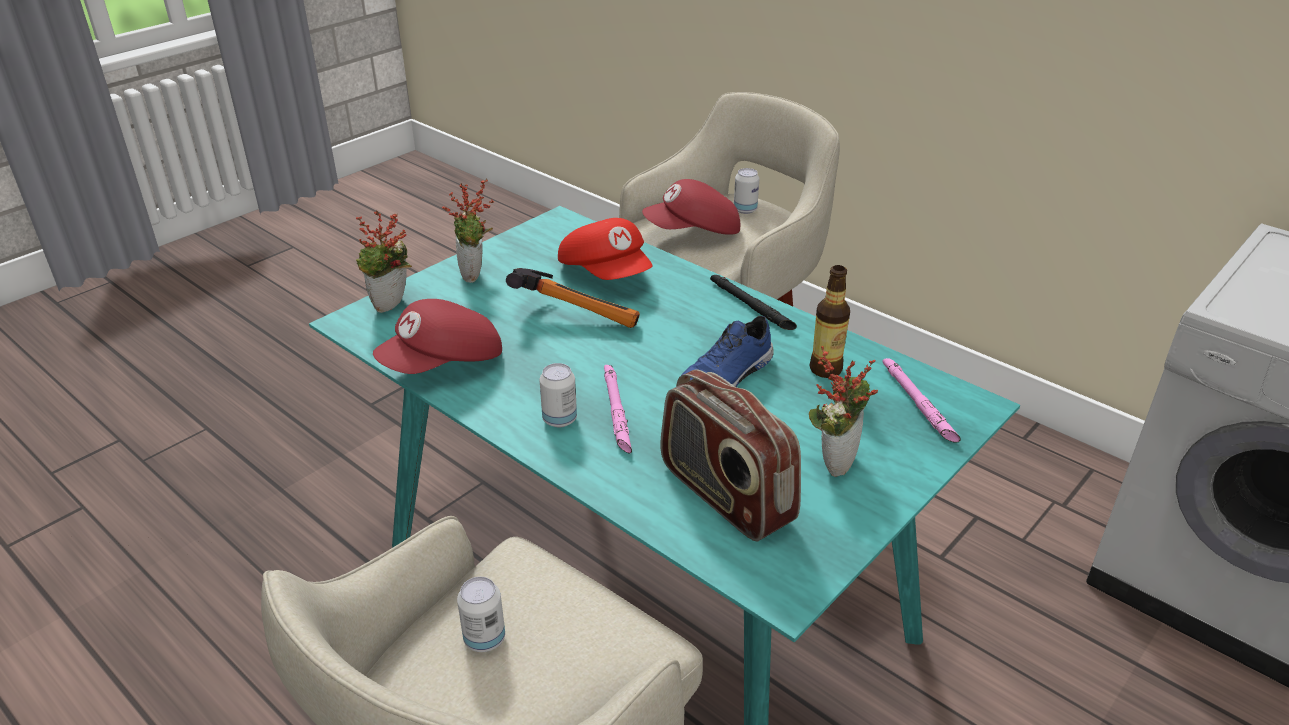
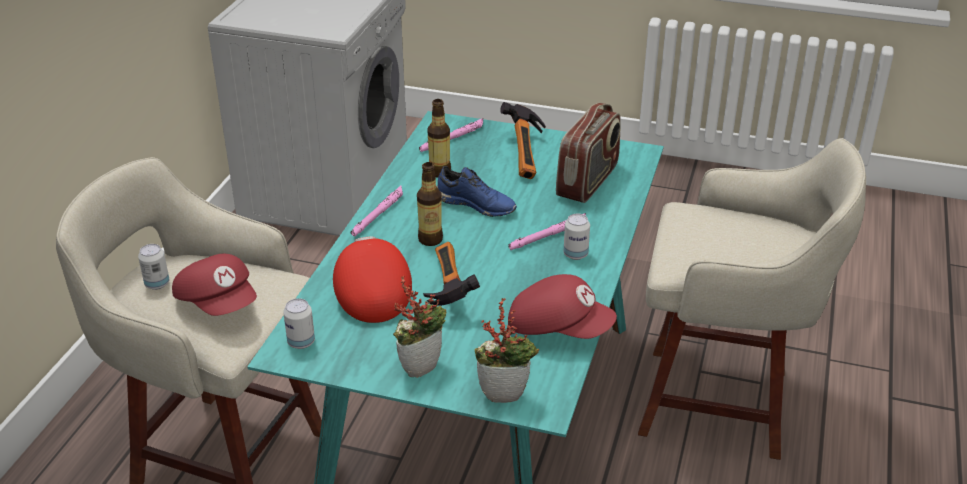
camera: 115 degrees left, 0 degrees up
can [457,577,505,652] -> can moved to [283,298,315,349]
red cap [558,218,653,280] -> red cap turned 45 degrees counterclockwise [333,237,412,323]
black flashlight [710,275,797,330] -> pink flashlight [351,185,403,237]
potted plant [809,346,878,477] -> hammer [500,102,546,179]
none -> bottle [417,162,443,246]

